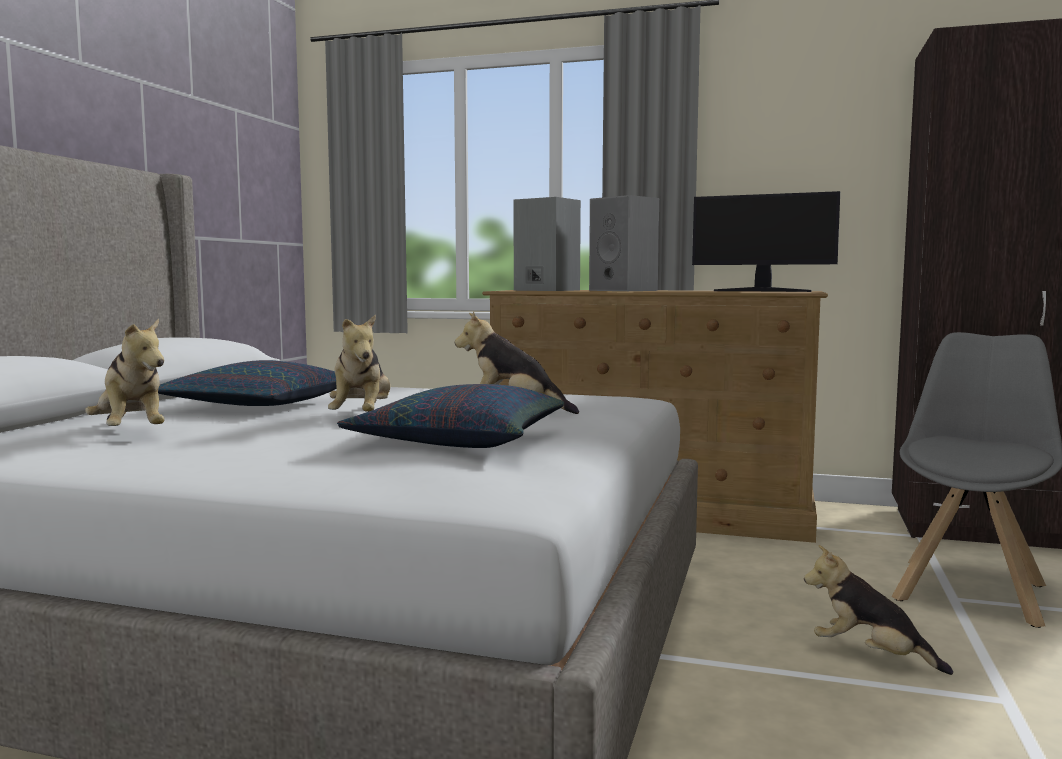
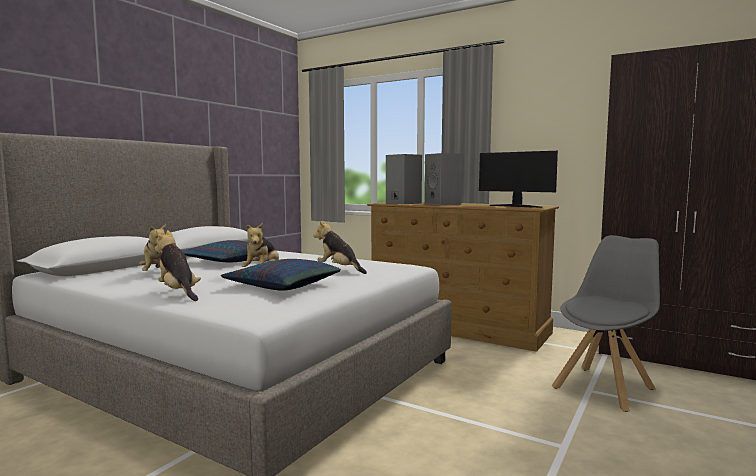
camera: 15 degrees right, 0 degrees up
plush toy [804,545,953,675] -> plush toy moved to [155,230,201,301]

